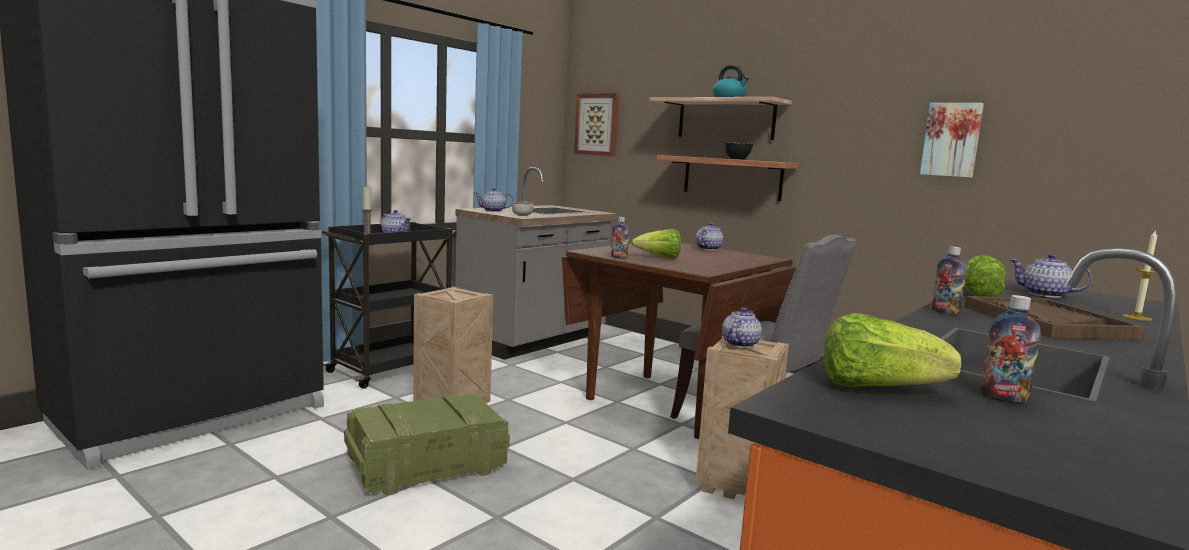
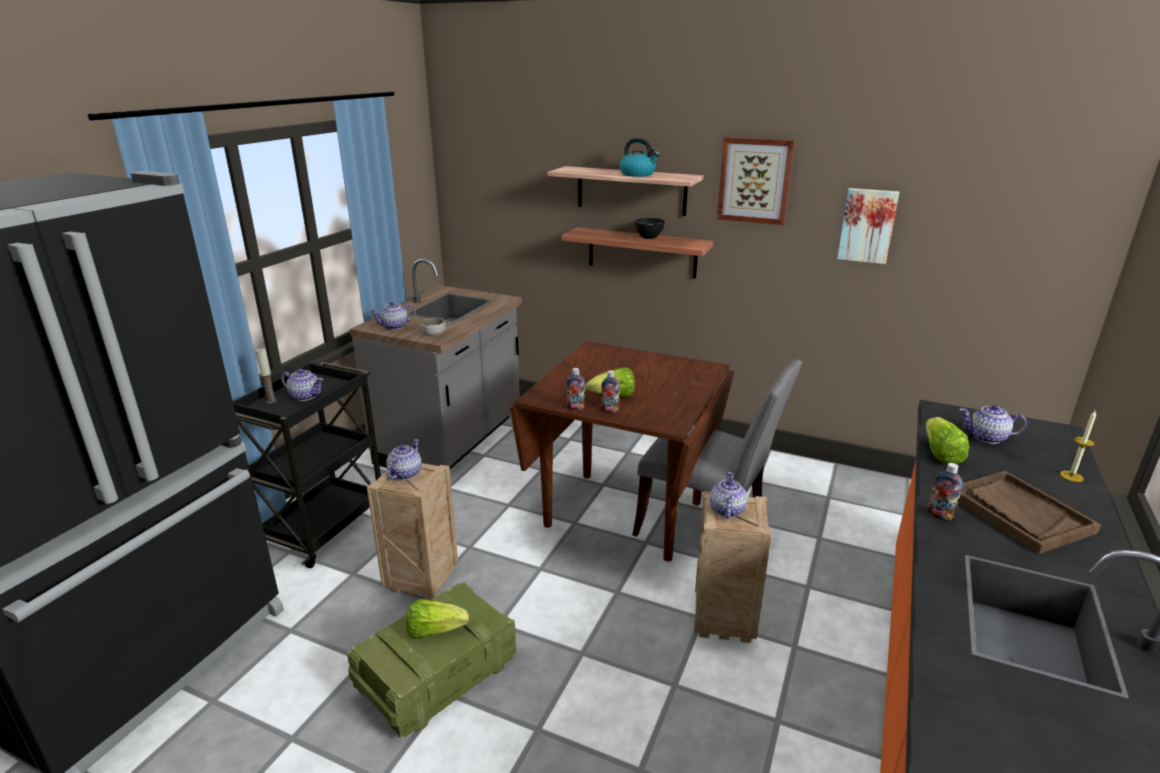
camera: 15 degrees left, 15 degrees up
picture [574,93,619,156] -> picture moved to [717,137,795,225]
teapot [695,222,723,250] -> teapot moved to [386,439,422,480]
lettuce [824,313,961,387] -> lettuce moved to [406,599,469,638]
bottle [980,295,1041,403] -> bottle moved to [601,370,620,413]

